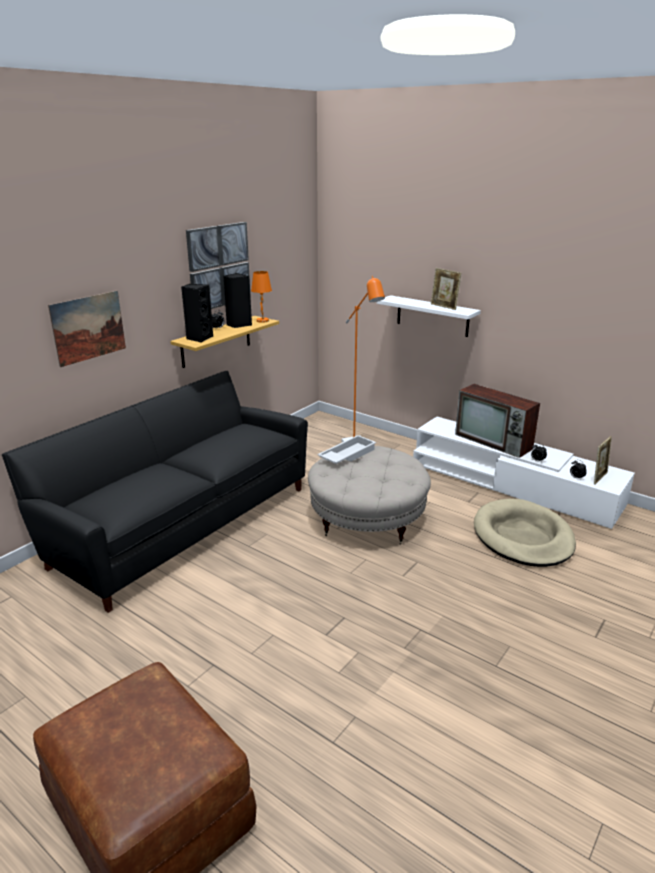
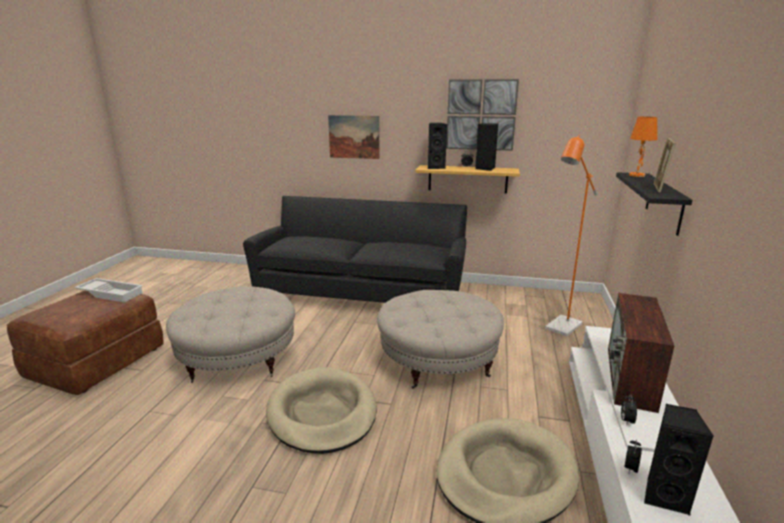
camera: 65 degrees right, 5 degrees down
orange table lamp [251,271,272,323] -> orange table lamp moved to [629,117,657,177]
white tray [317,435,376,464] -> white tray moved to [74,278,143,302]
white shelf [377,295,481,337] -> black shelf [616,172,692,236]
picture frame [594,436,612,485] -> black speaker [644,404,713,515]
none -> beige ottoman [166,286,295,383]
none -> beige dog bed [266,367,377,454]

